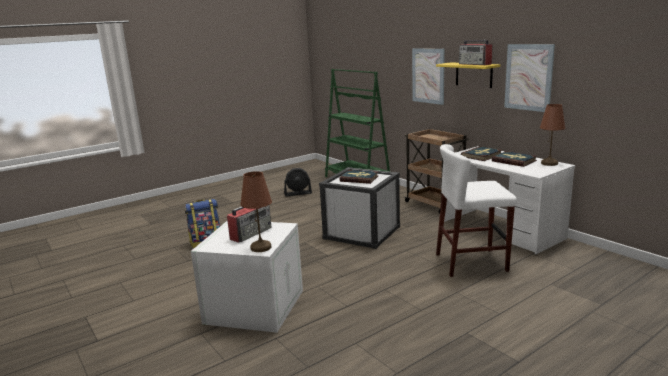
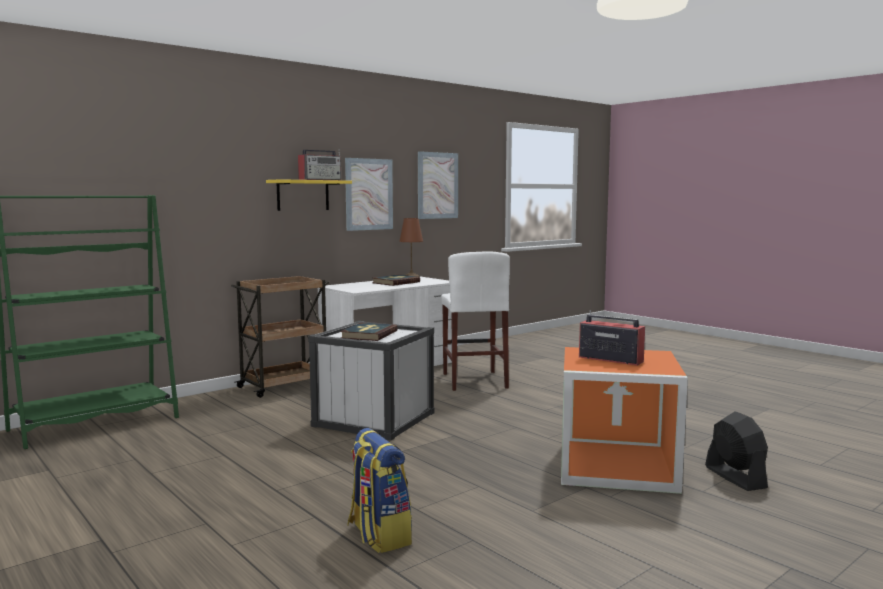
camera: 95 degrees left, 10 degrees down
white storage box [191,221,303,333] -> orange storage box [561,347,688,494]
brown table lamp [240,171,272,252] -> none
black fan [284,168,312,196] -> black fan moved to [705,411,768,491]
picture [412,48,445,105] -> picture moved to [418,151,458,219]
book [461,146,502,161] -> none

